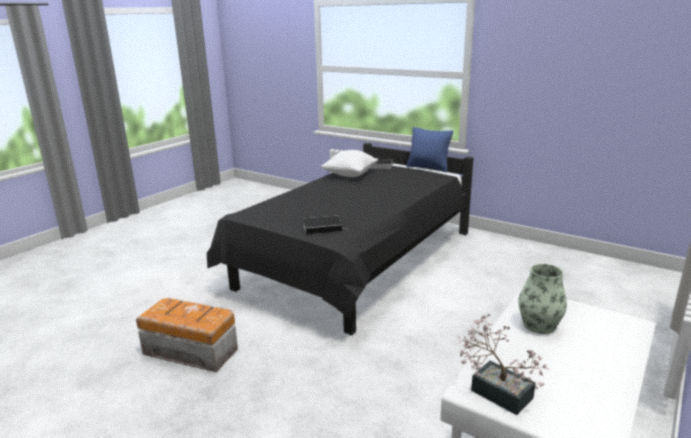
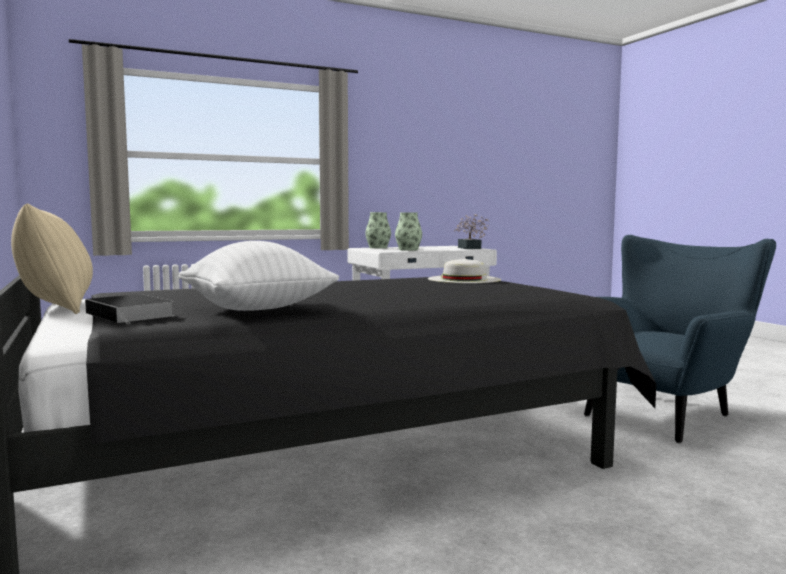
camera: 150 degrees left, 15 degrees down
storage box [136,298,238,372] -> blue armchair [584,235,776,443]
book [303,216,349,234] -> white hat [428,259,501,283]
blue pillow [407,127,453,172] -> beige pillow [11,204,93,314]
none -> vase [365,212,391,248]

